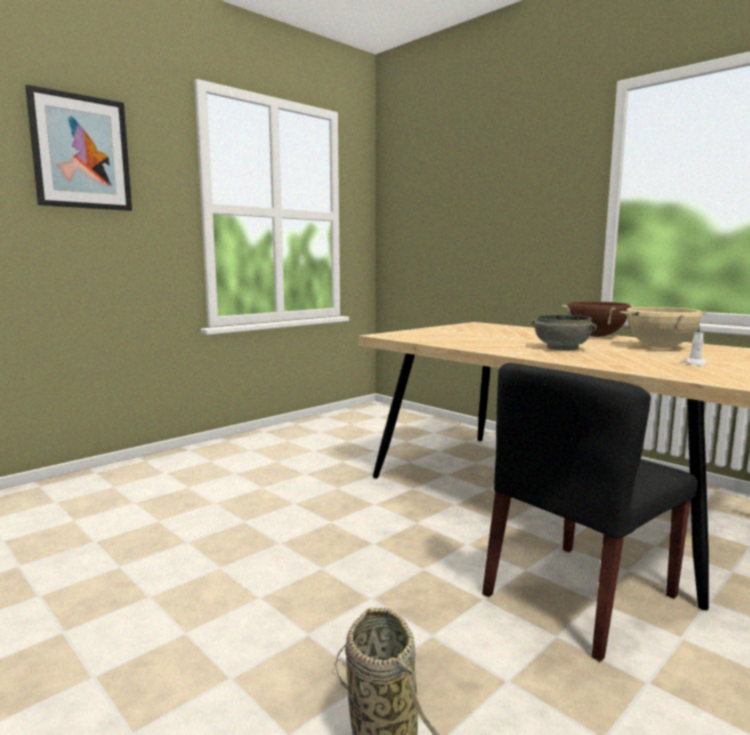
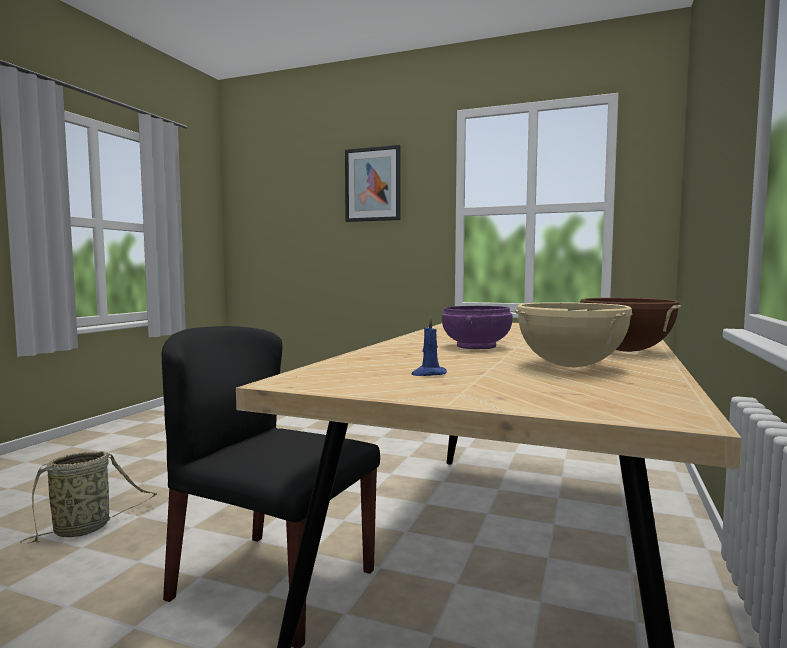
camera: 65 degrees right, 5 degrees down
grey bowl [532,315,597,350] -> purple bowl [442,306,512,349]
white candle [683,324,707,366] -> blue candle [411,316,447,376]

